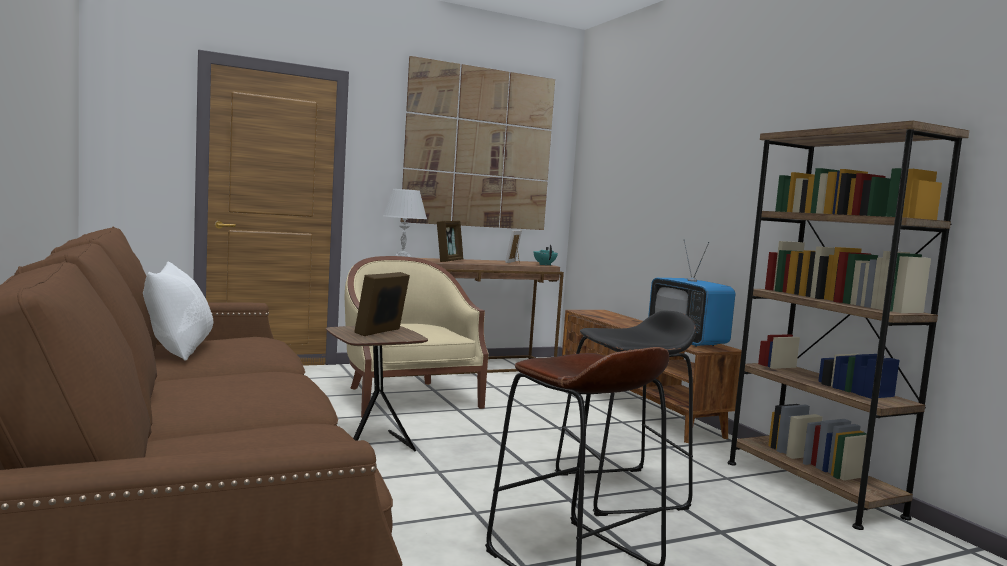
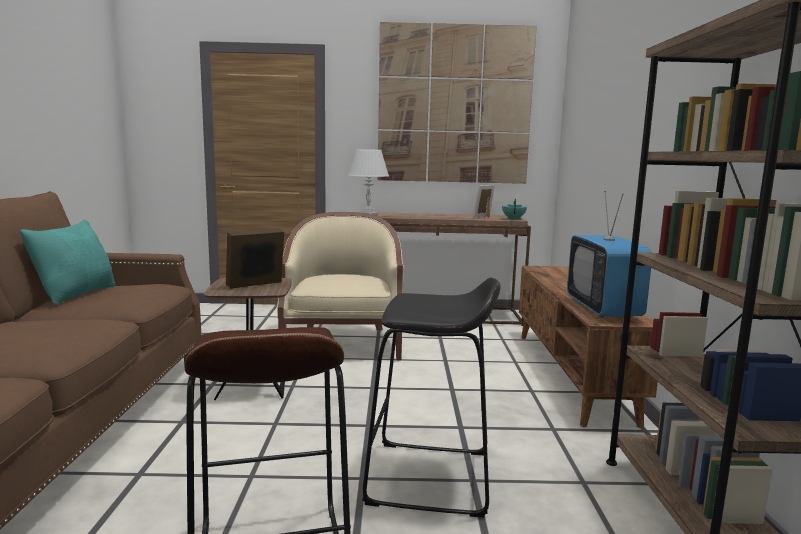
camera: 25 degrees right, 5 degrees up
white pillow [143,261,214,361] -> turquoise pillow [20,220,115,304]
picture frame [437,221,463,262] -> none

